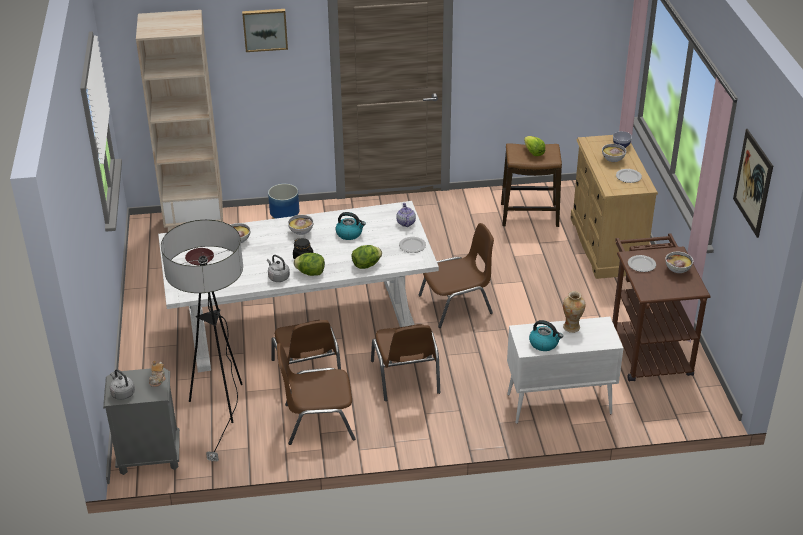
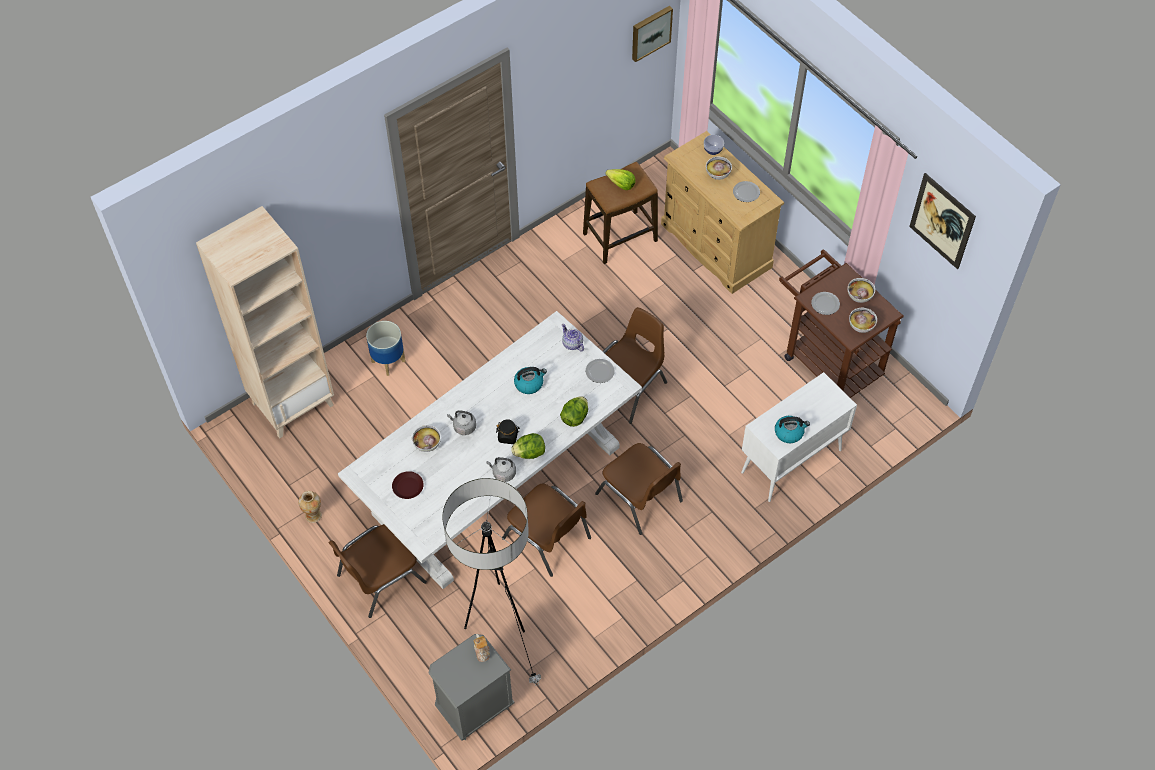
camera: 30 degrees left, 20 degrees up
grey kettle [110,369,135,400] -> grey kettle moved to [447,410,476,435]
picture [242,9,288,52] -> picture moved to [632,6,673,62]
brown chair [277,343,356,445] -> brown chair moved to [329,524,427,618]
bowl [288,215,314,235] -> bowl moved to [849,308,877,333]
vase [563,291,585,333] -> vase moved to [298,491,322,523]

